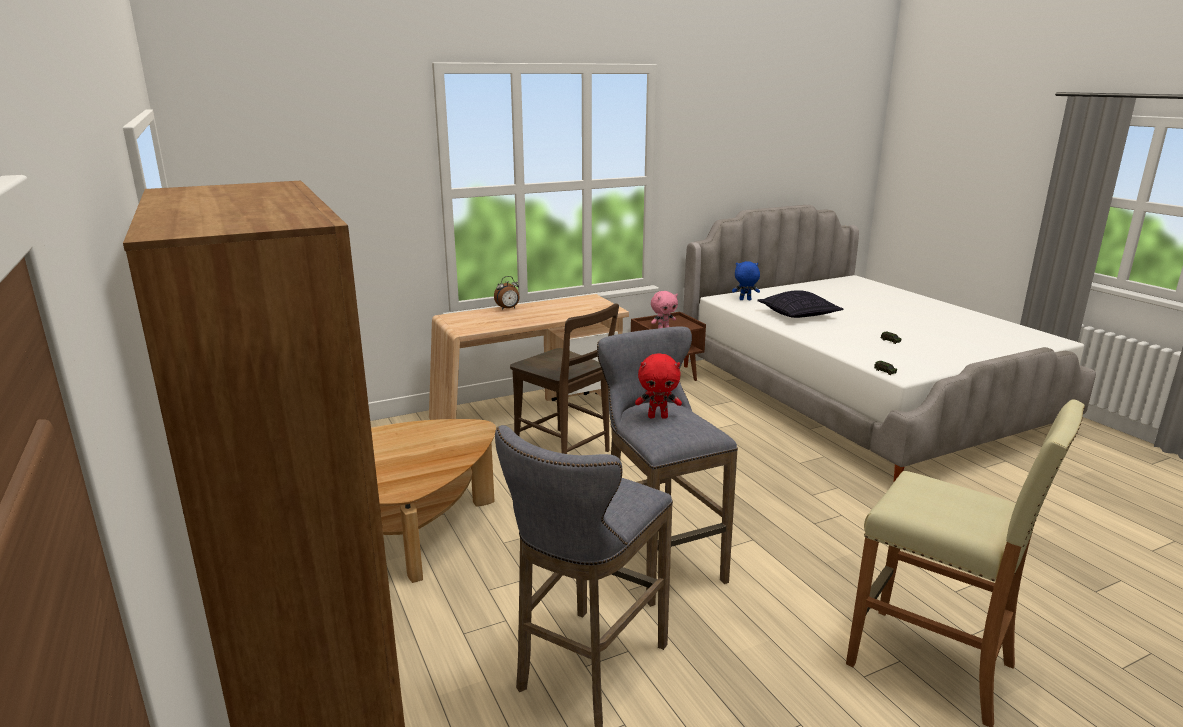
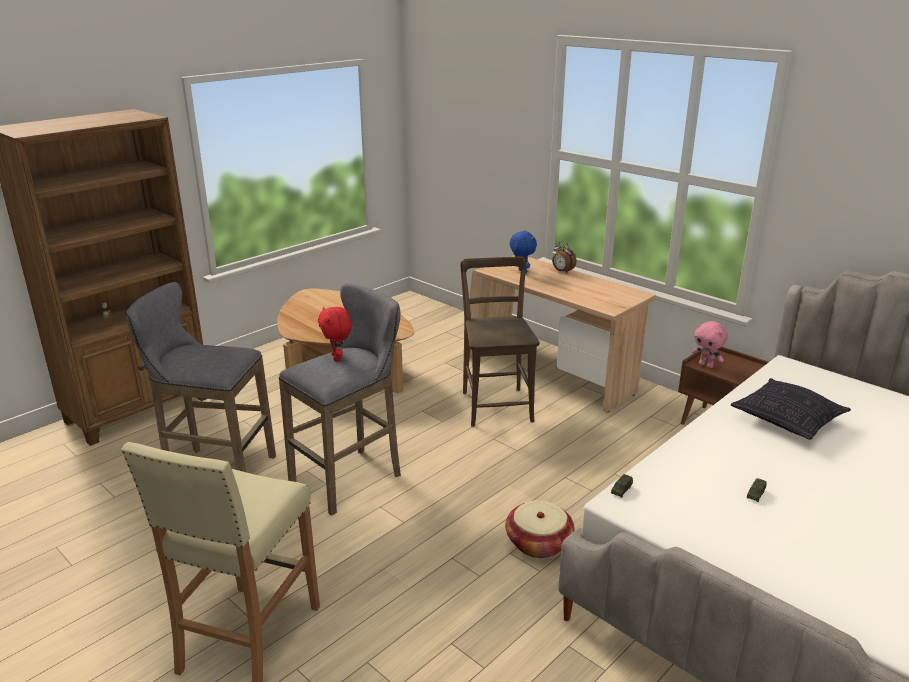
camera: 70 degrees right, 5 degrees up
brown chair [510,304,619,454] -> brown chair turned 150 degrees clockwise [460,256,539,427]
blue plush toy [732,261,760,300] -> blue plush toy moved to [510,231,537,274]
none -> basket [505,500,574,558]

